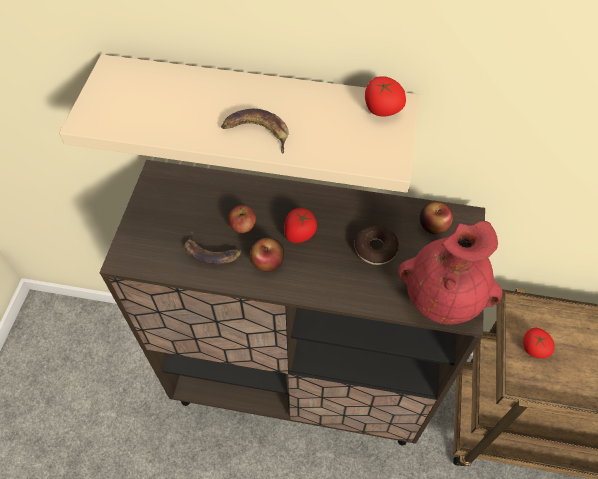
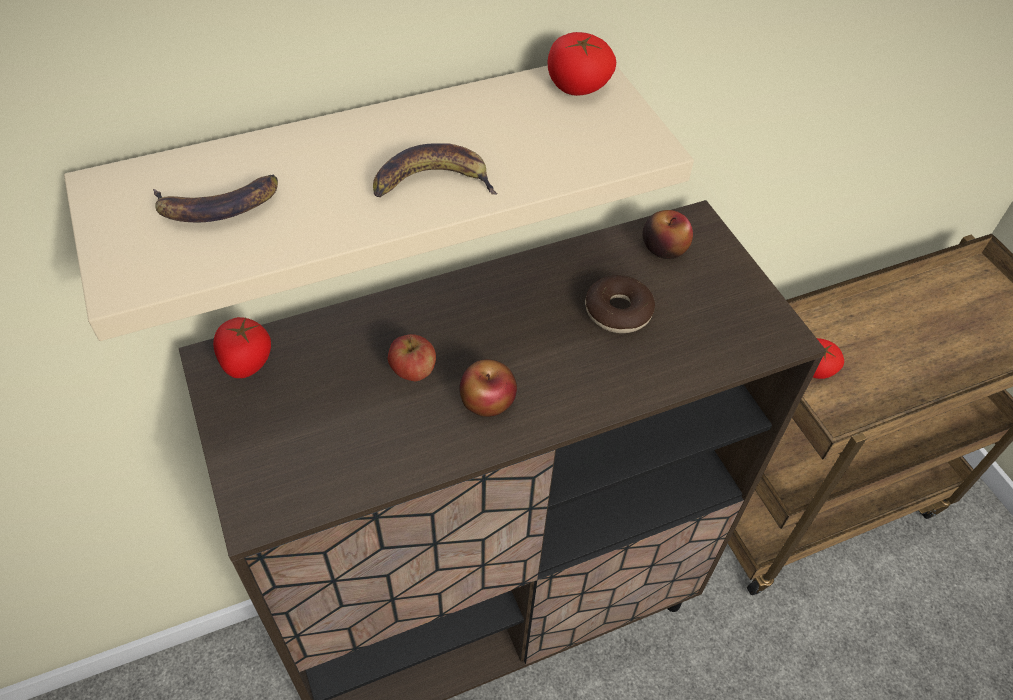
camera: 35 degrees left, 5 degrees down
banana [185,231,241,264] -> banana moved to [153,174,278,222]
tomato [284,208,317,243] -> tomato moved to [213,317,271,378]
red vase [398,221,502,325] -> none

